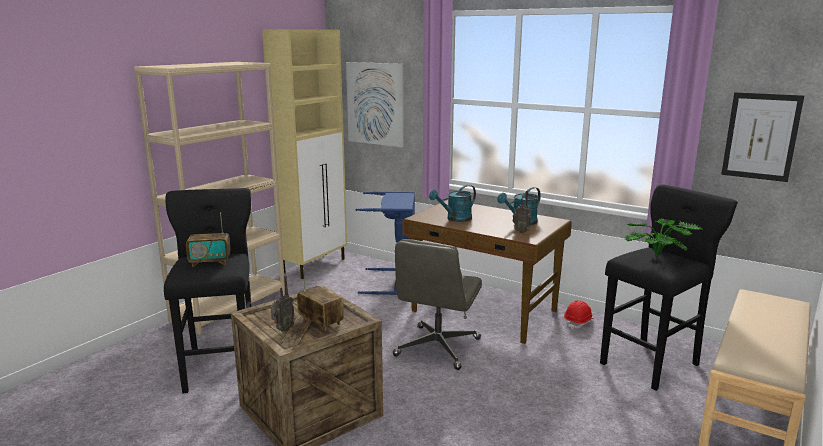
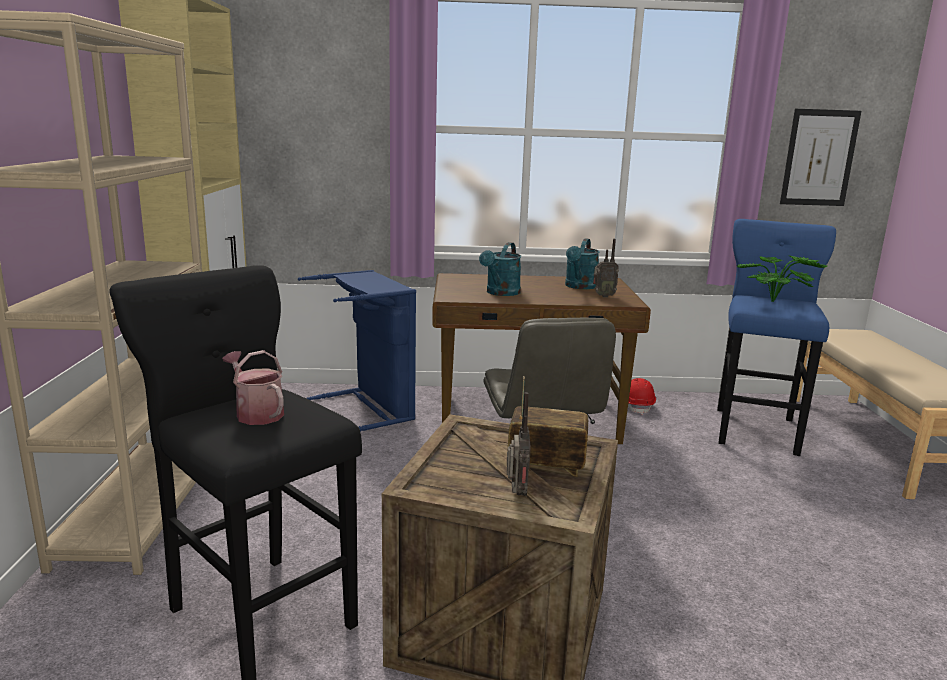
camera: 35 degrees left, 0 degrees up
radio [186,212,231,267] -> watering can [222,350,284,425]
picture [346,62,404,147] -> none
black stool [600,185,738,391] -> blue stool [717,219,836,456]

